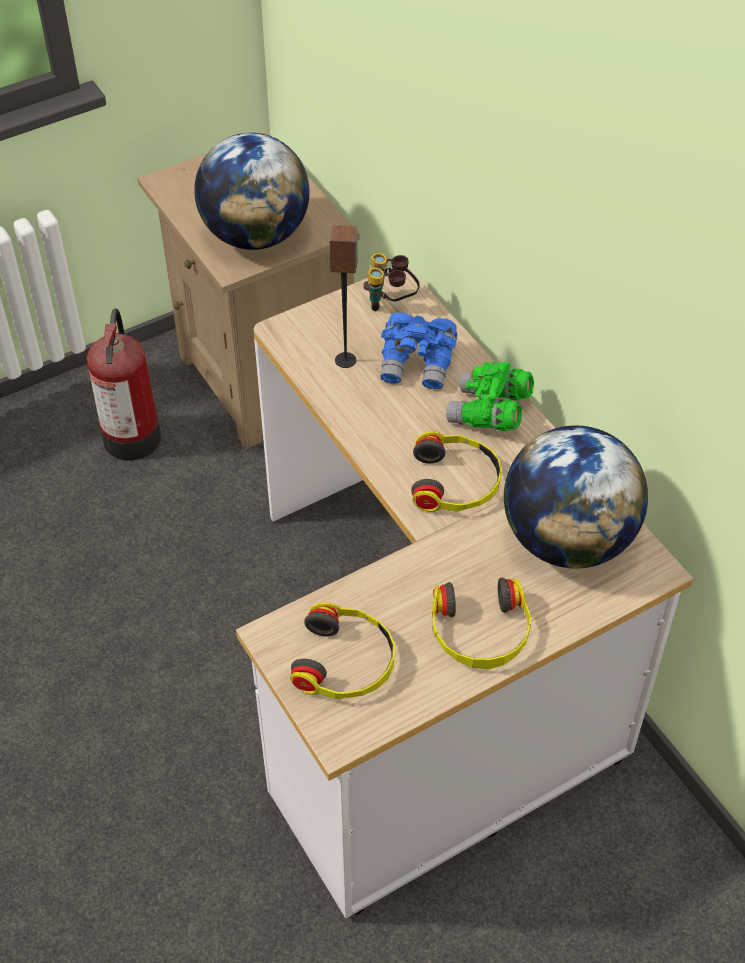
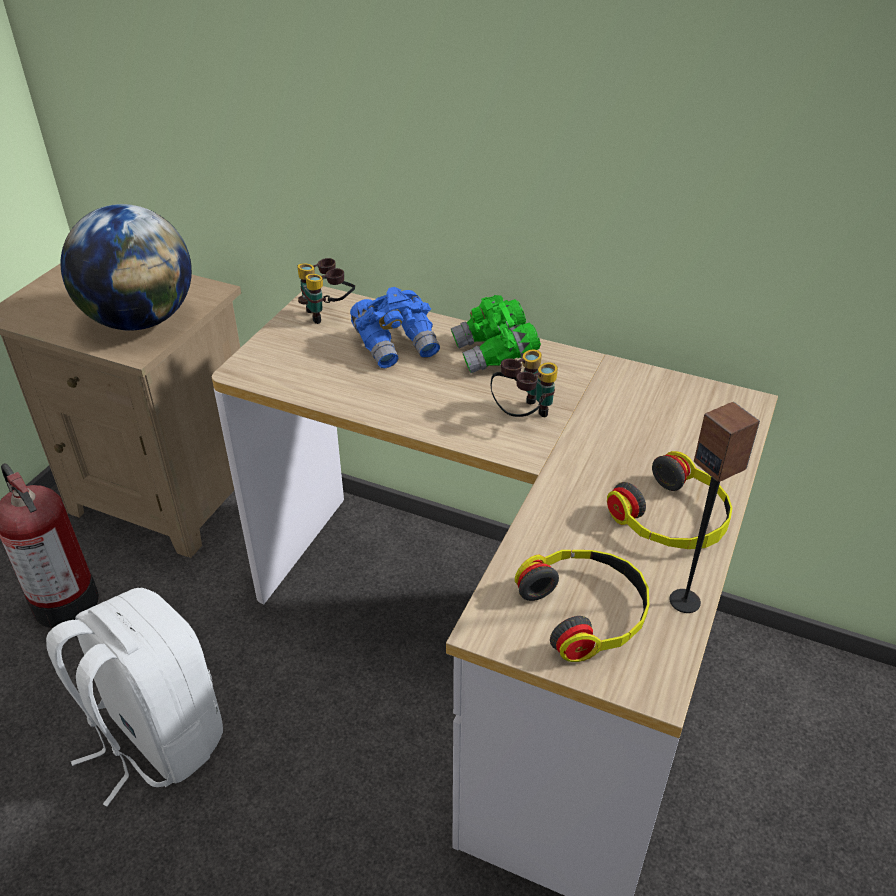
camera: 35 degrees left, 10 degrees down
speaker [330,225,358,368] -> speaker moved to [669,402,760,613]
headphones [411,431,502,512] -> binoculars [491,350,558,417]
globe [504,426,648,568] -> none
none -> white backpack [46,588,223,807]

